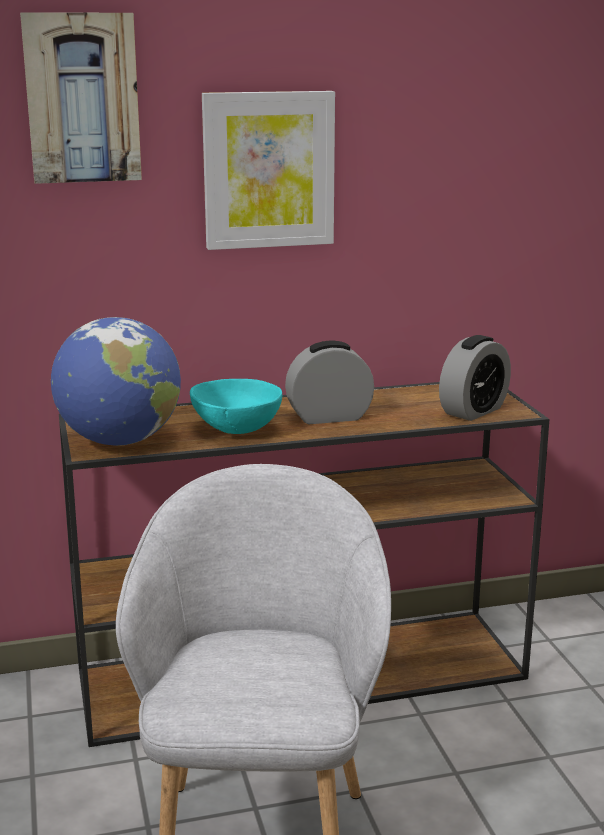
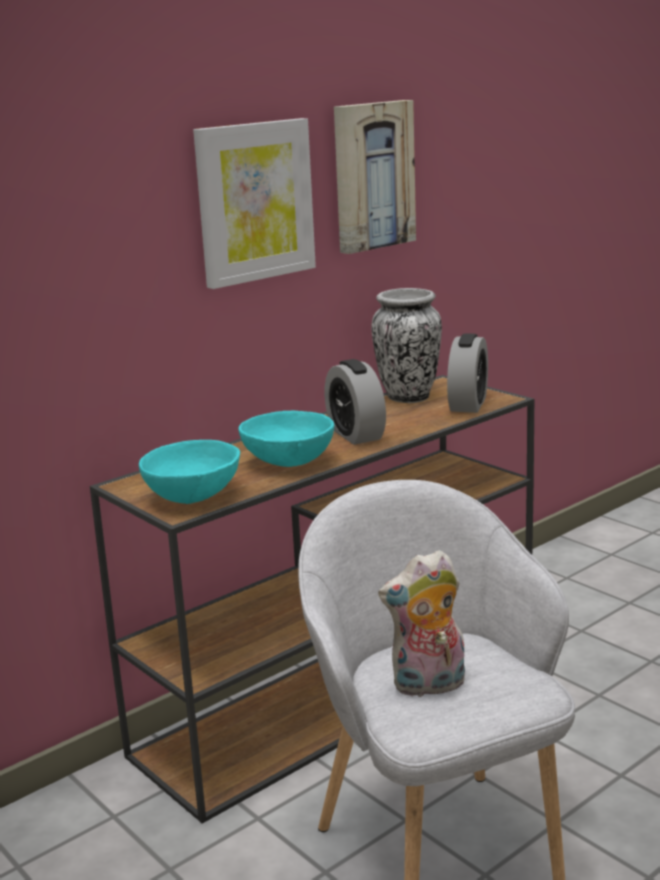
camera: 25 degrees left, 0 degrees up
picture [20,12,142,184] -> picture moved to [334,100,416,254]
globe [51,317,181,446] -> turquoise bowl [139,440,240,504]
alarm clock [285,341,374,424] -> alarm clock turned 75 degrees counterclockwise [325,359,386,445]
none -> vase [372,288,442,403]
none -> plush toy [378,550,465,698]

